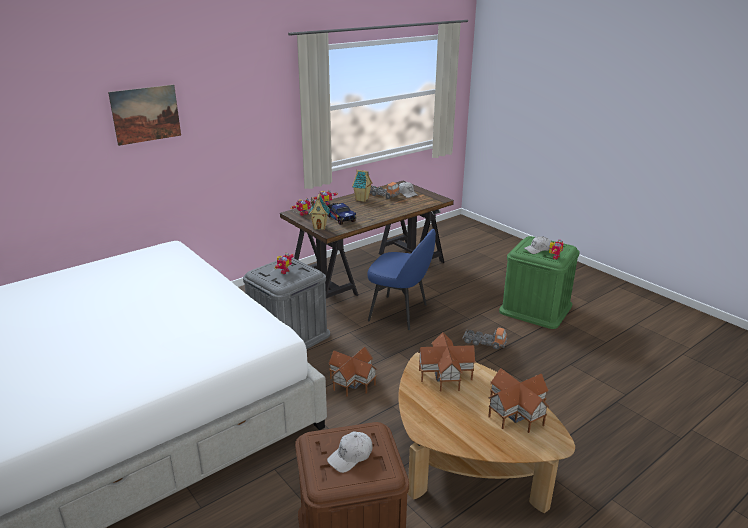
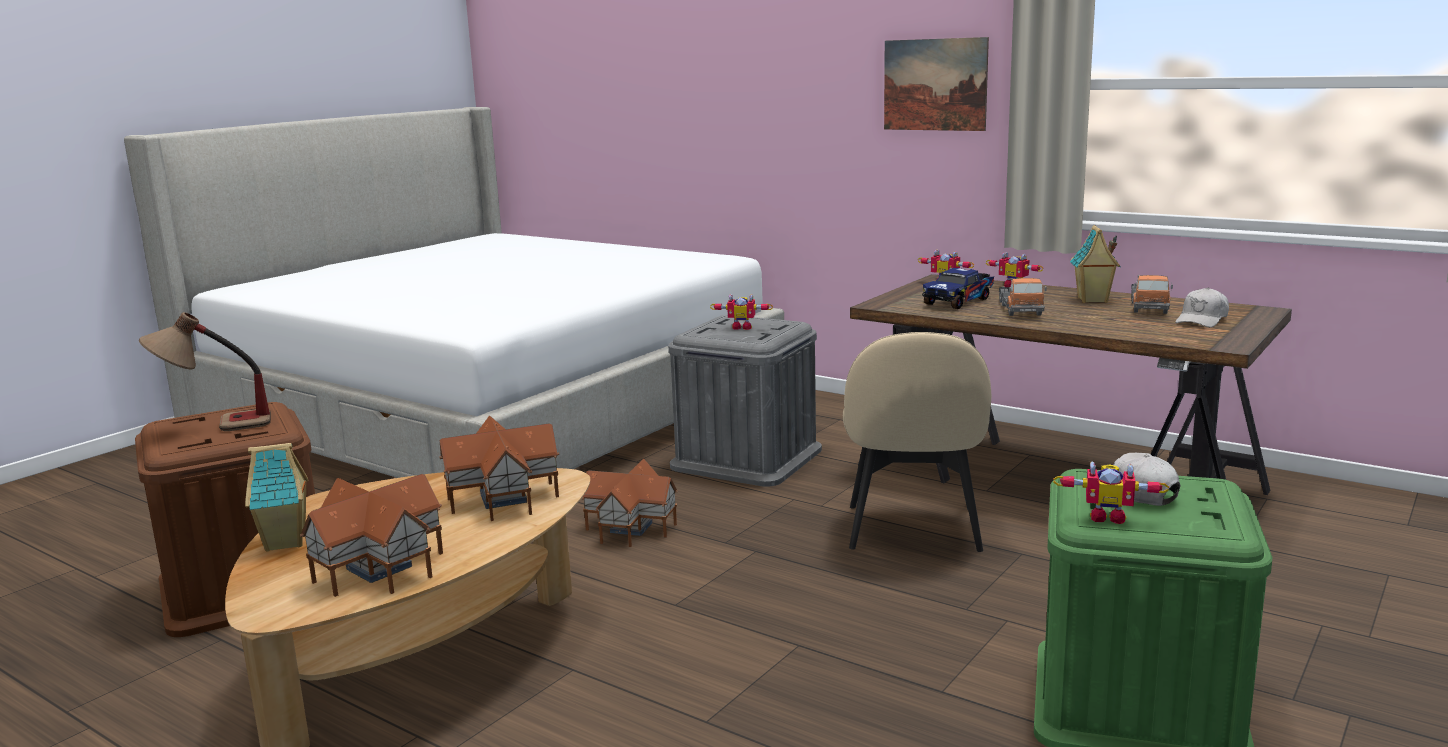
camera: 75 degrees right, 10 degrees down
picture [108,85,181,146] -> picture moved to [884,37,989,131]
toy house [309,193,330,230] -> toy house moved to [245,443,308,551]
white cap [327,431,373,473] -> table lamp [139,312,271,431]
blue chair [367,229,436,330] -> beige chair [843,332,991,552]
toy truck [462,327,507,349] -> toy truck moved to [999,278,1047,316]

